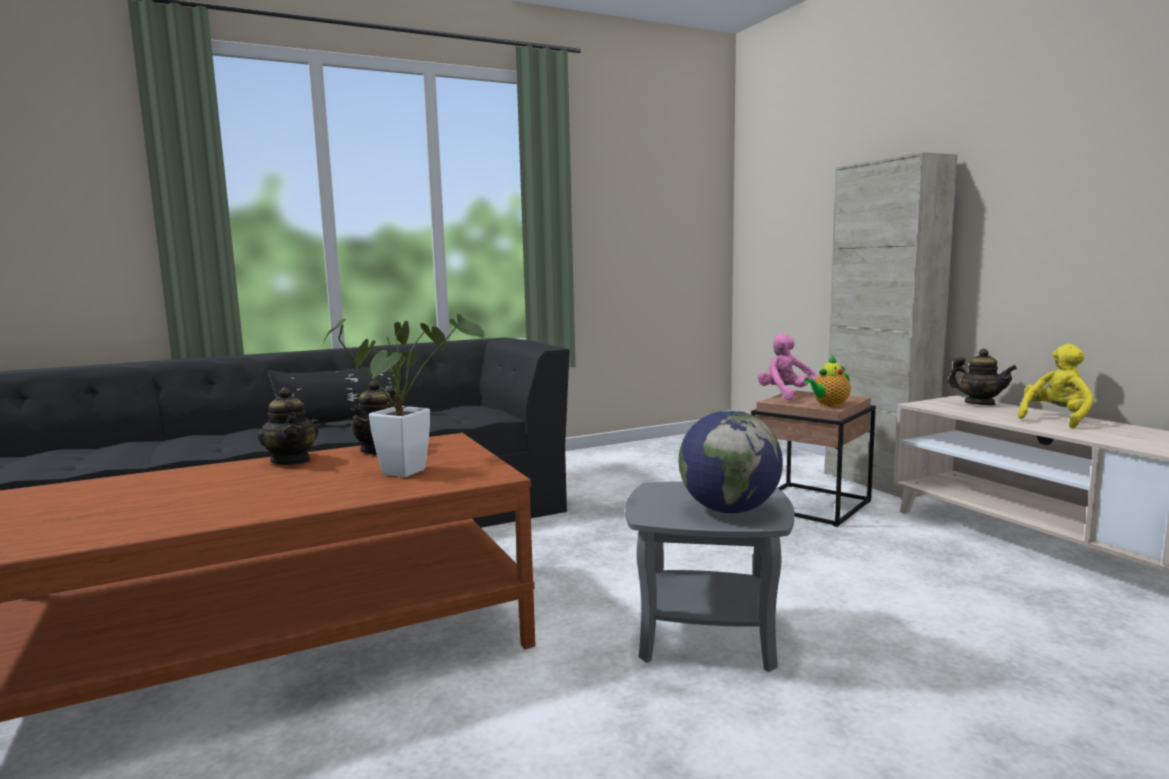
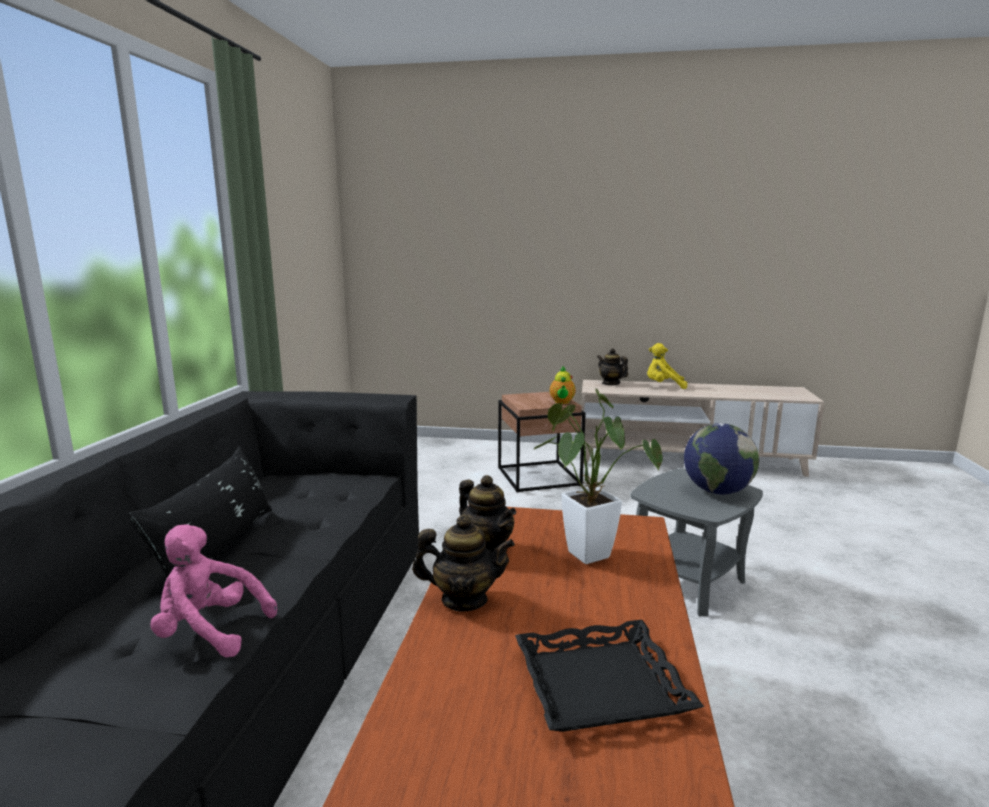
camera: 55 degrees left, 5 degrees up
pink plush toy [758,334,817,400] -> pink plush toy moved to [150,524,277,658]
beige cabinet [824,152,957,499] -> none
teapot [948,349,1017,405] -> teapot turned 120 degrees counterclockwise [597,348,628,385]
yellow plush toy [1017,344,1094,428] -> yellow plush toy turned 75 degrees counterclockwise [647,343,688,389]
none -> black tray [515,620,704,732]

